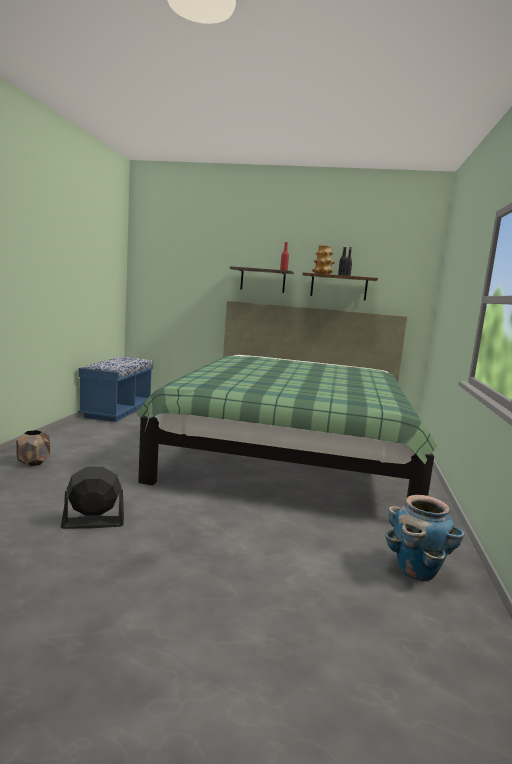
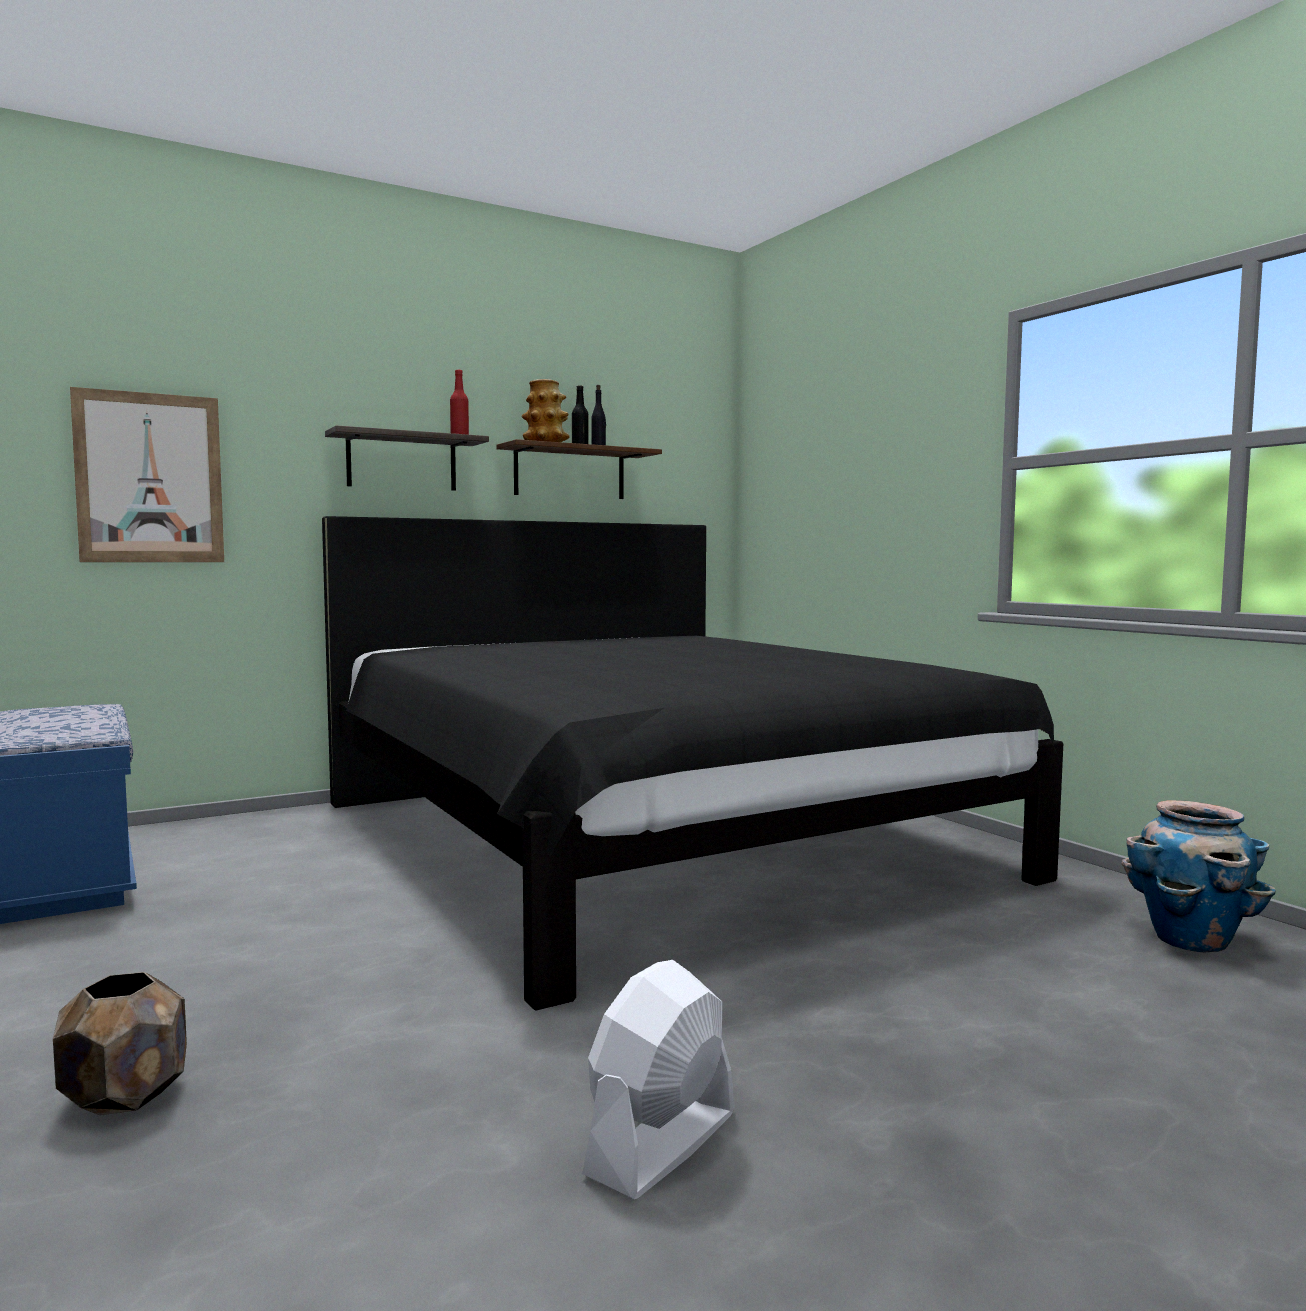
camera: 40 degrees left, 5 degrees down
black fan [61,467,124,529] -> white fan [582,960,735,1199]
green bed [137,301,438,497] -> black bed [322,516,1063,1011]
none -> picture [70,387,224,562]

